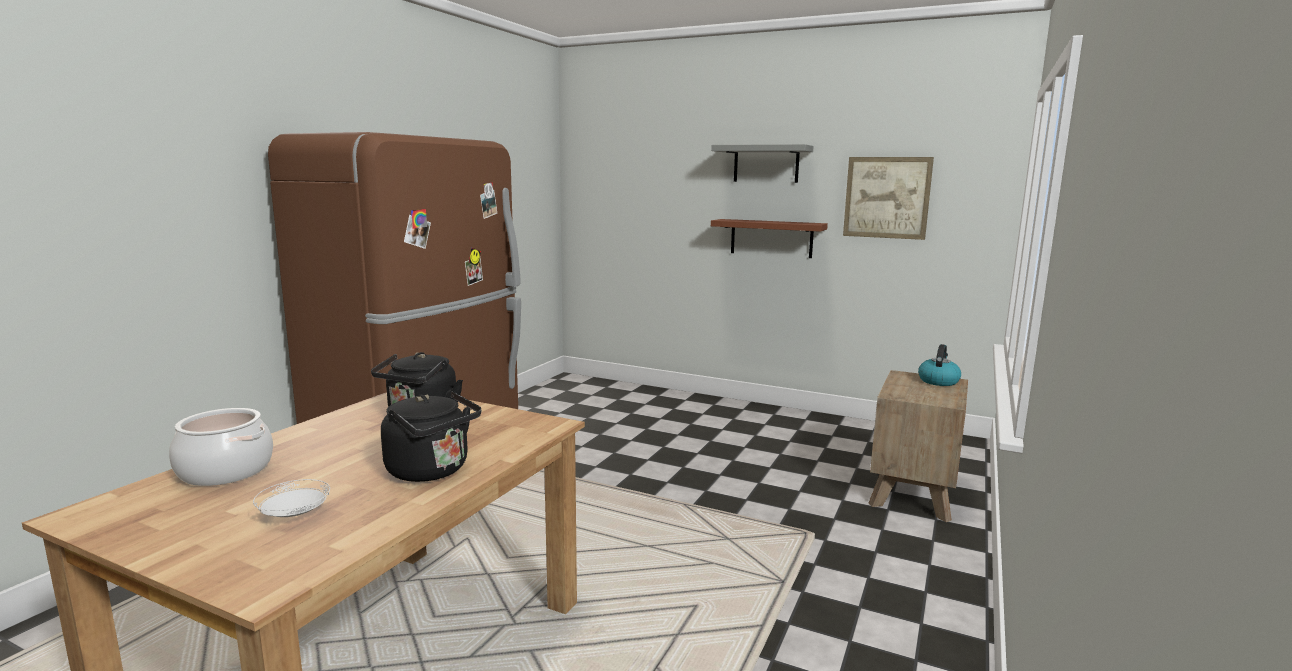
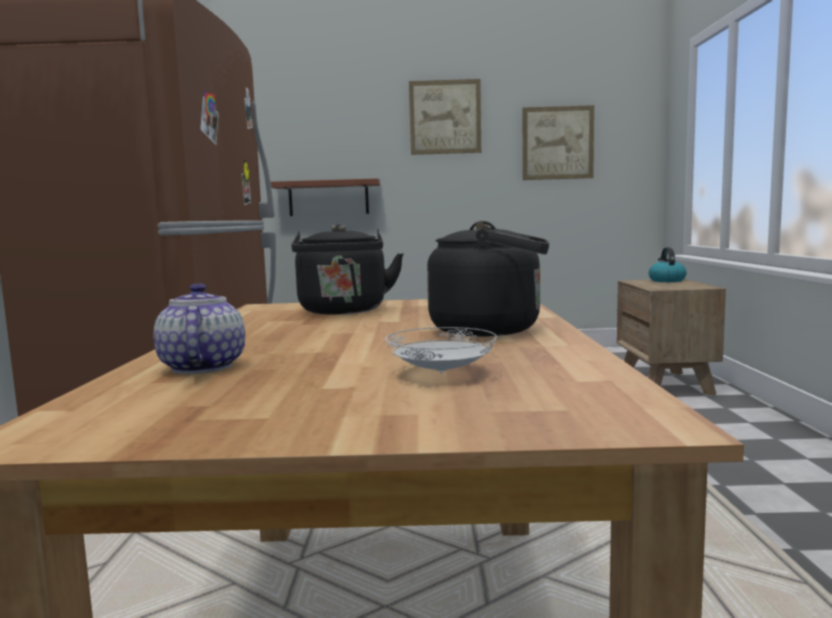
camera: 25 degrees left, 5 degrees down
cooking pot [169,408,273,486] -> teapot [153,283,245,374]
grey shelf [711,144,814,183] -> picture [409,79,481,155]
brown shelf [711,219,828,258] -> brown shelf moved to [271,178,380,216]

